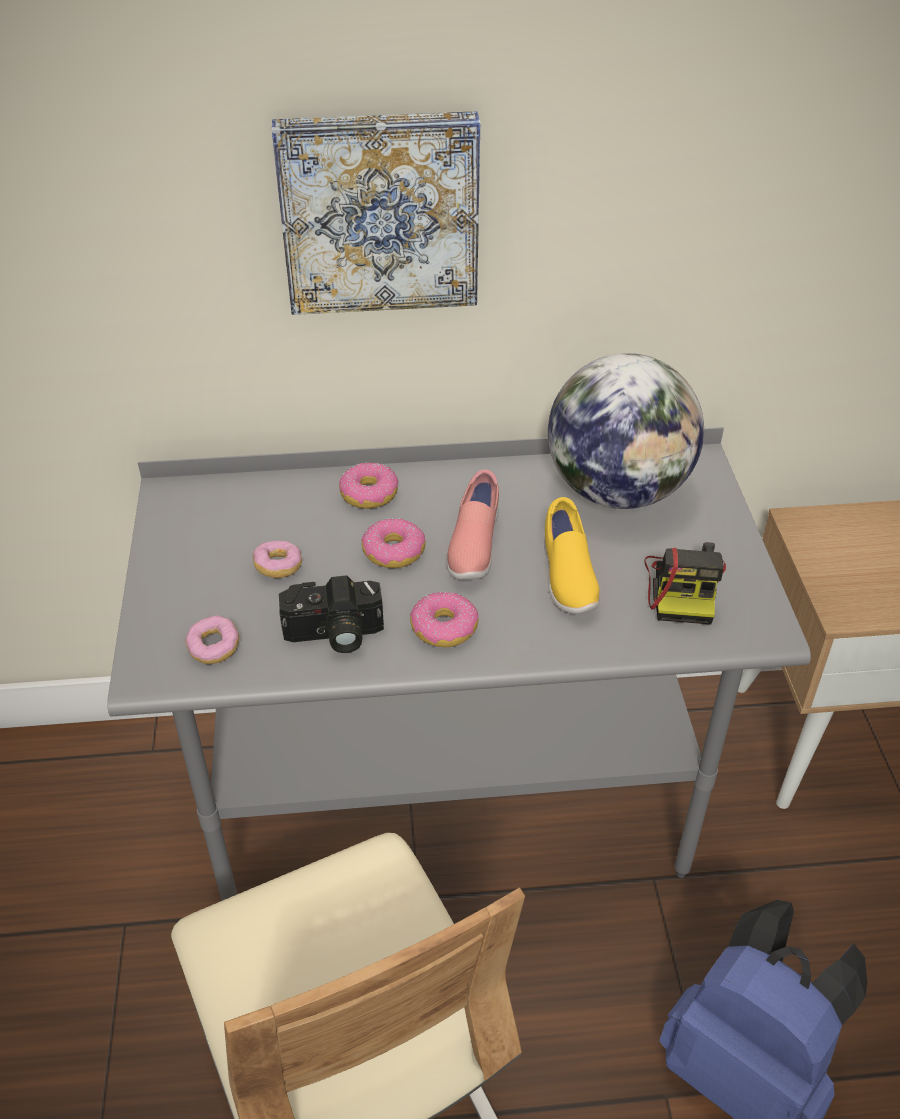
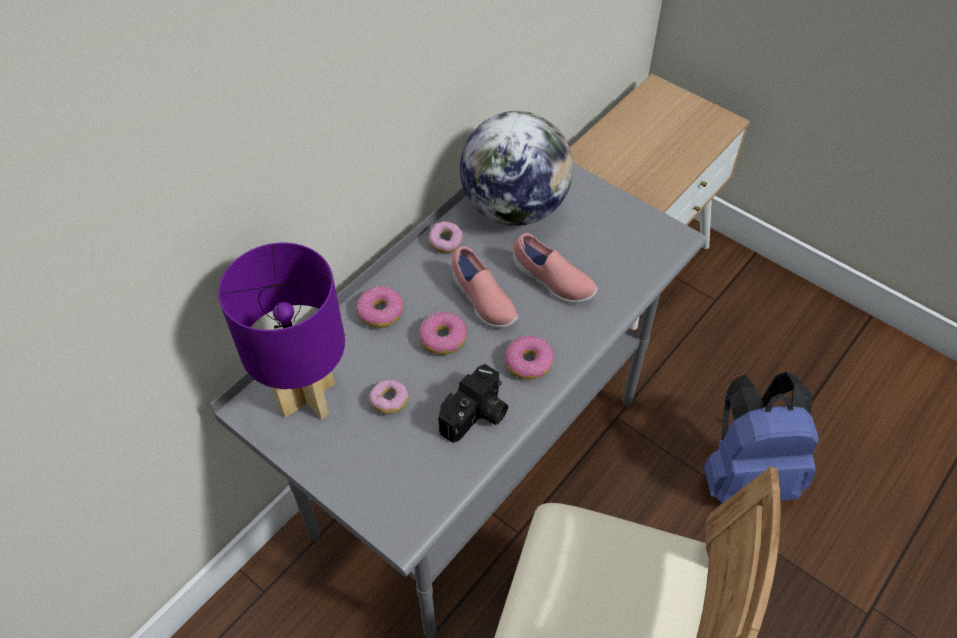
camera: 45 degrees left, 10 degrees up
donut [186,615,239,664] -> donut moved to [428,221,463,253]
picture [272,111,480,315] -> none
yellow shoe [544,497,600,614] -> pink shoe [513,233,598,304]
camera [645,542,726,625] -> none
none -> purple table lamp [218,243,345,420]

